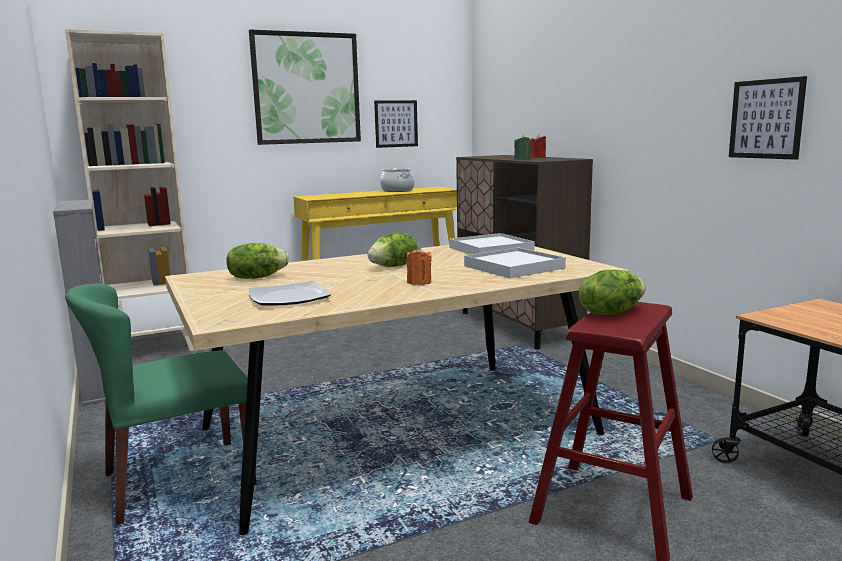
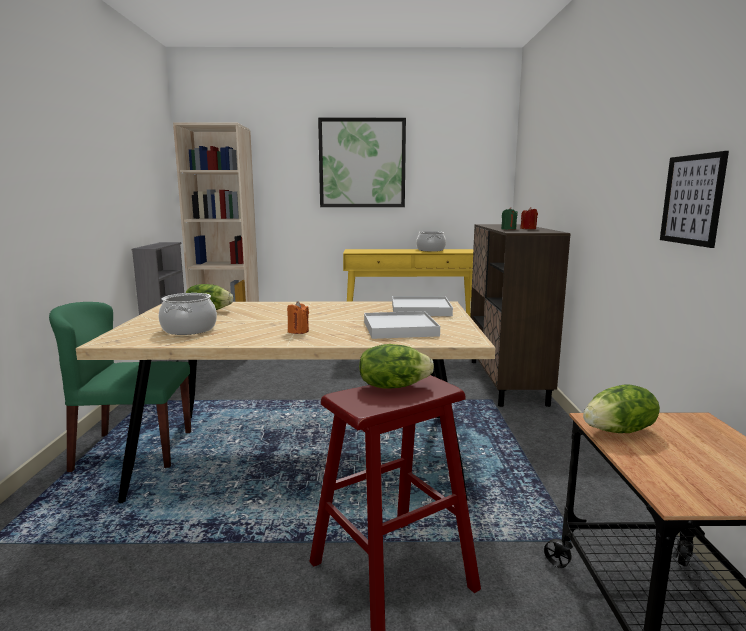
camera: 25 degrees right, 0 degrees up
plate [249,281,331,306] -> cooking pot [159,293,217,335]
lettuce [368,232,418,267] -> lettuce moved to [583,384,660,433]
picture [374,100,418,148] -> none

